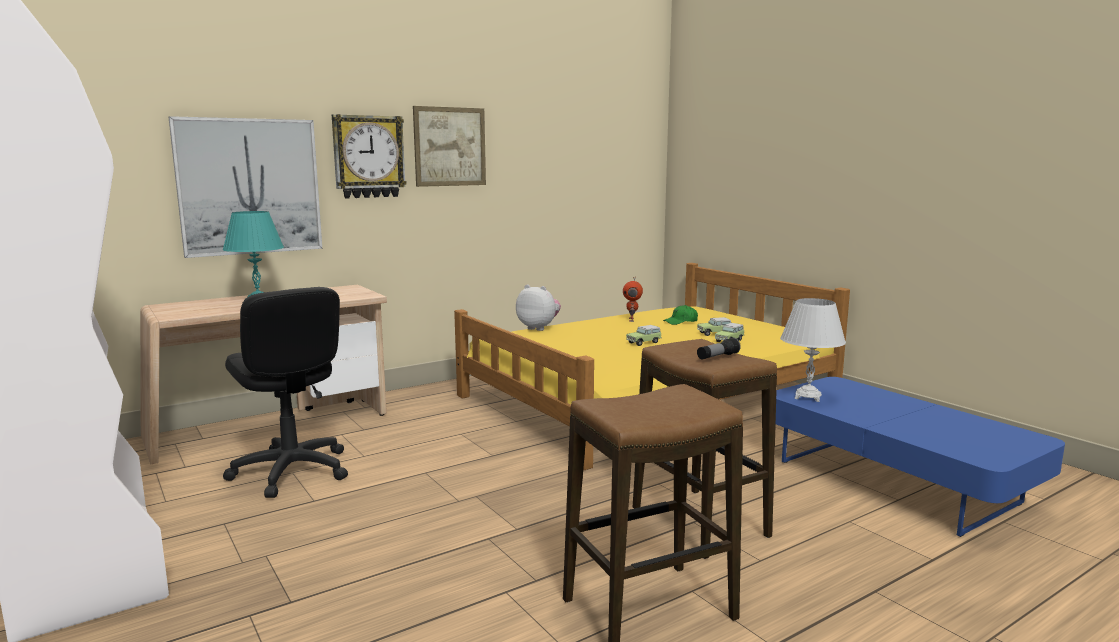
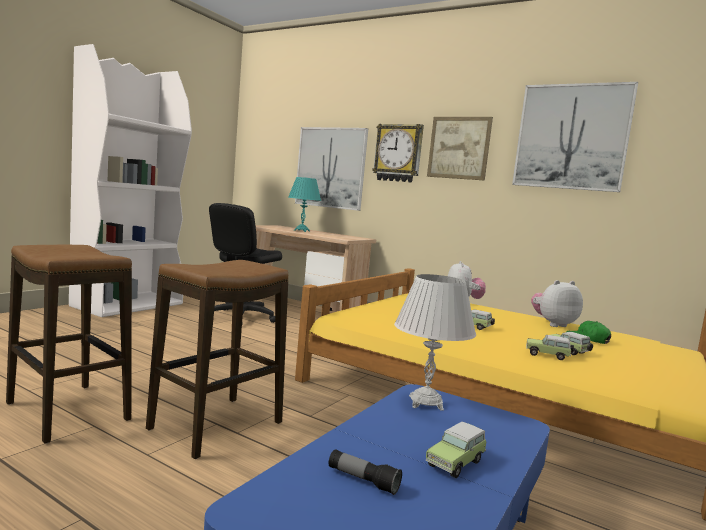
camera: 65 degrees right, 5 degrees down
toy robot [623,276,643,322] -> plush toy [531,280,583,327]
flashlight [697,338,741,359] -> flashlight moved to [329,449,402,495]
none -> toy car [425,422,487,478]
none -> picture [512,82,638,192]

